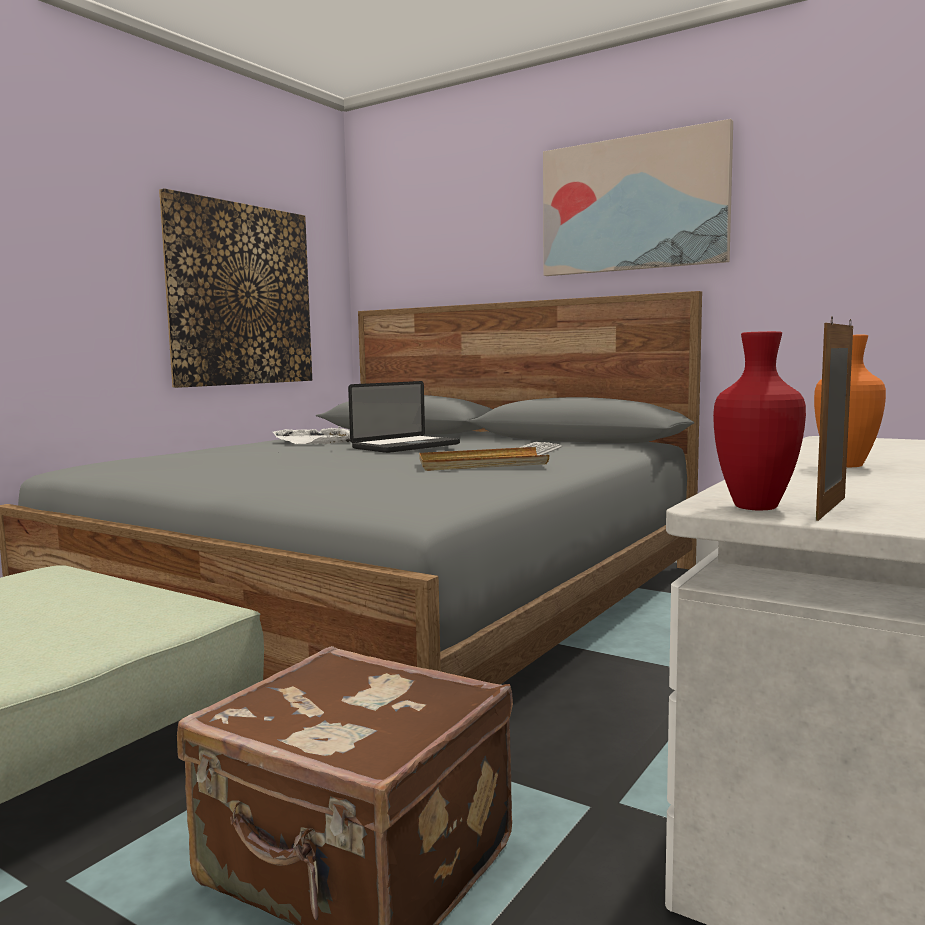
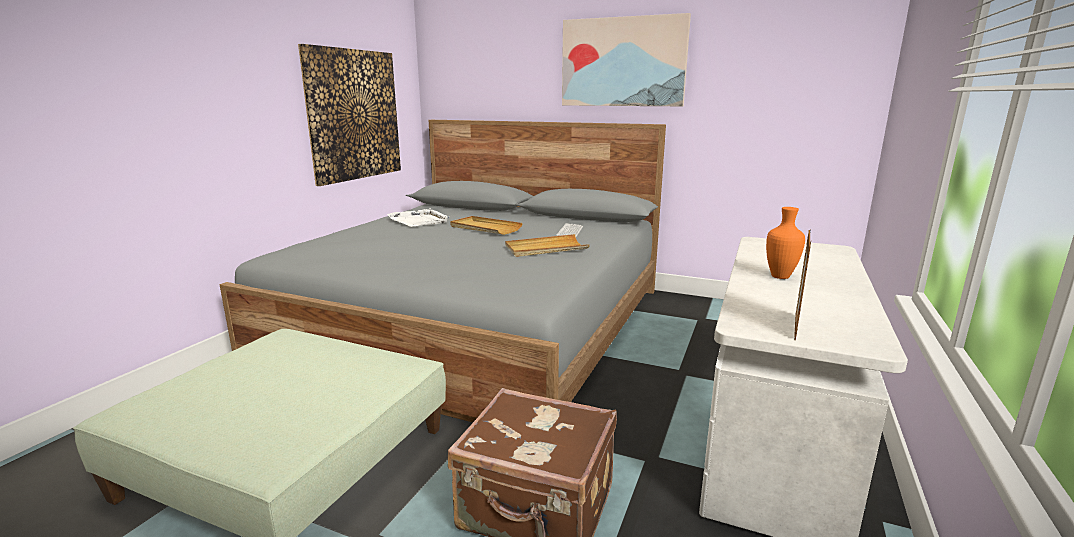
camera: 10 degrees left, 10 degrees up
laptop [348,381,460,453] -> beige tray [450,216,523,235]
red vase [713,331,806,510] -> none

